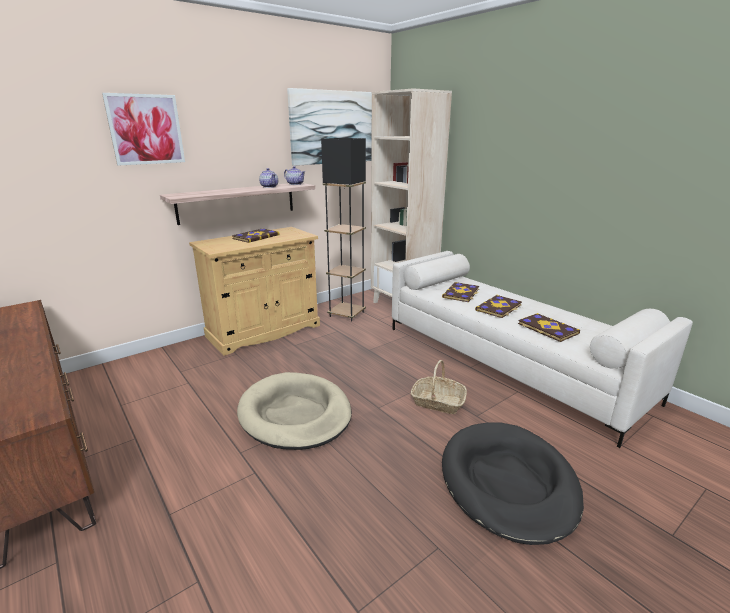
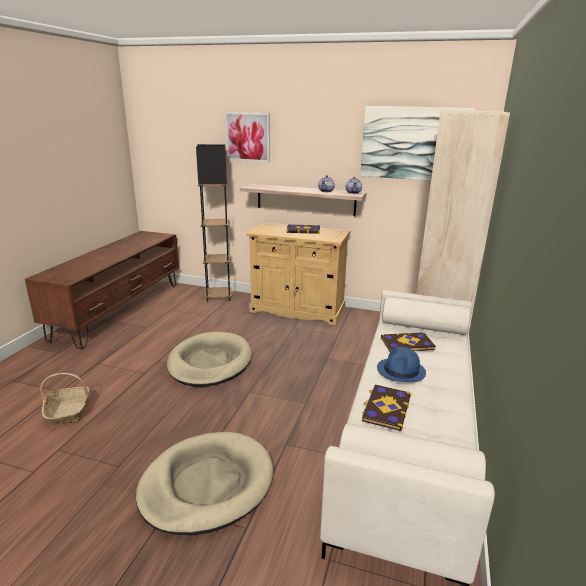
camera: 55 degrees right, 0 degrees up
black floor lamp [321,138,366,322] -> black floor lamp moved to [196,144,231,302]
basket [411,360,467,414] -> basket moved to [40,373,90,425]
black dog bed [442,422,584,545] -> beige dog bed [136,432,273,535]
book [475,295,522,318] -> blue hat [377,347,426,382]

